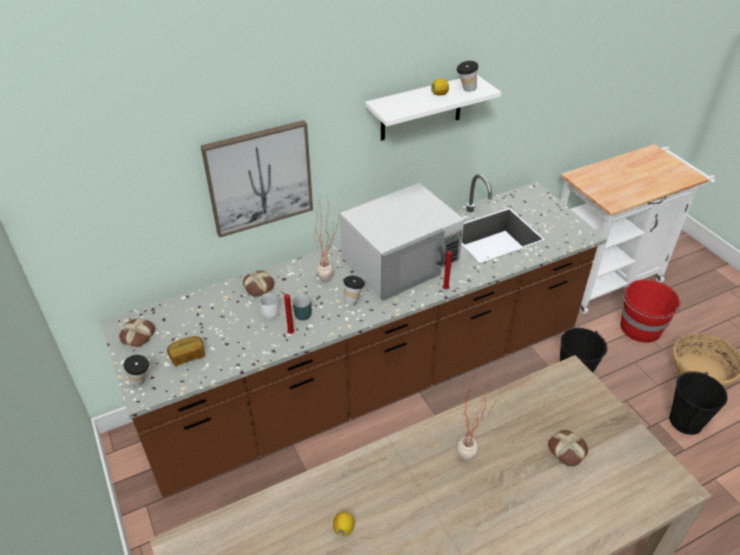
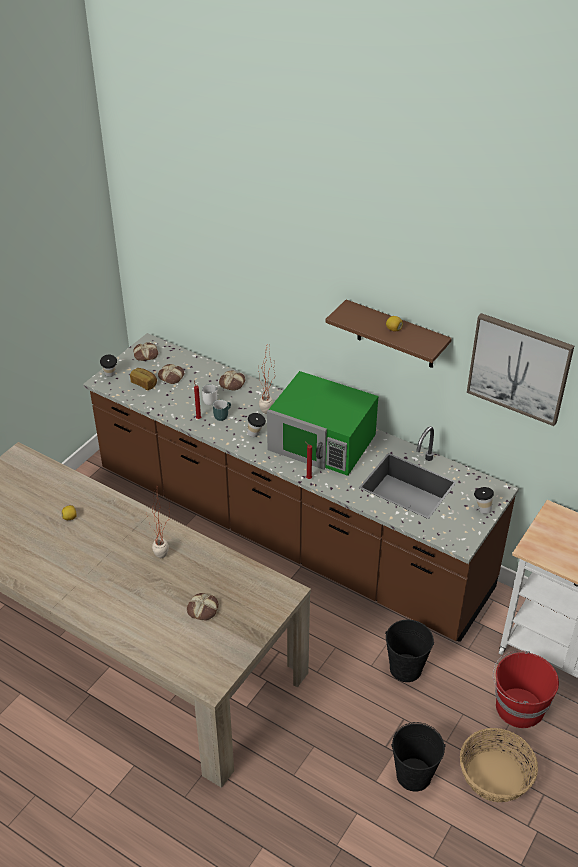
camera: 60 degrees right, 0 degrees up
picture [201,120,313,238] -> picture moved to [467,313,574,426]
white microwave [340,183,464,301] -> green microwave [267,371,378,476]
white shelf [365,75,501,140] -> brown shelf [325,299,452,368]
cup [457,61,478,92] -> cup moved to [474,487,494,514]
none -> bread [158,364,184,384]

